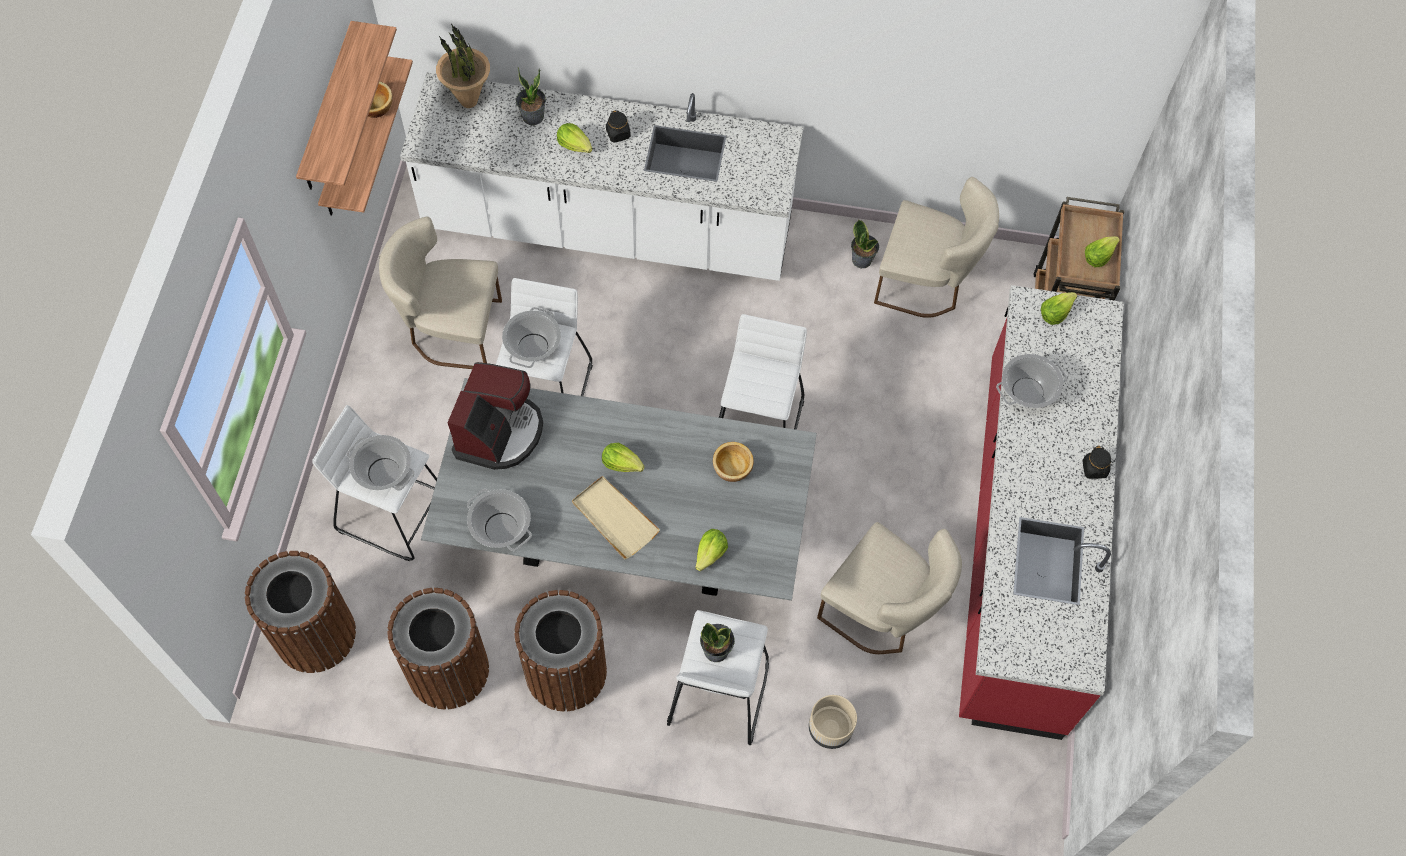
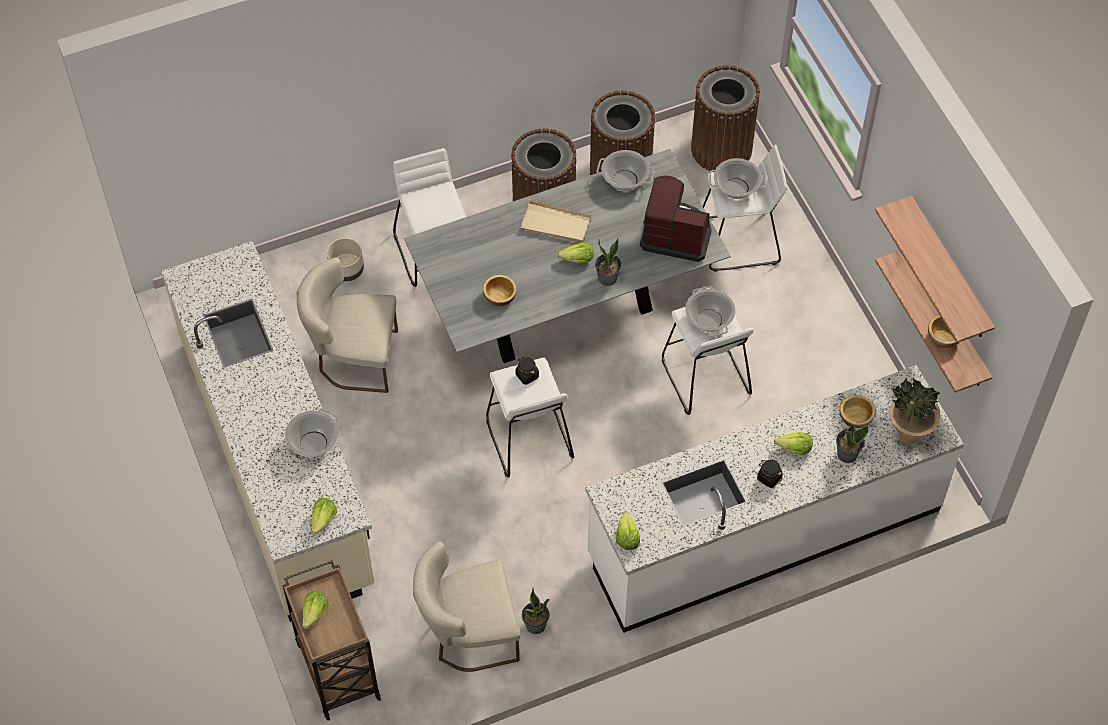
camera: 150 degrees right, 5 degrees down
beige chair [379,217,502,369] -> none
coffee machine [448,362,543,470] -> coffee machine turned 120 degrees clockwise [640,176,712,262]
lettuce [695,529,728,571] -> lettuce moved to [616,512,640,550]
potted plant [700,623,735,662] -> potted plant moved to [595,238,622,286]
red counter [959,285,1124,740] -> beige counter [161,241,374,622]
black jar [1082,446,1111,479] -> black jar moved to [515,357,539,385]
none -> bowl [840,395,876,428]

